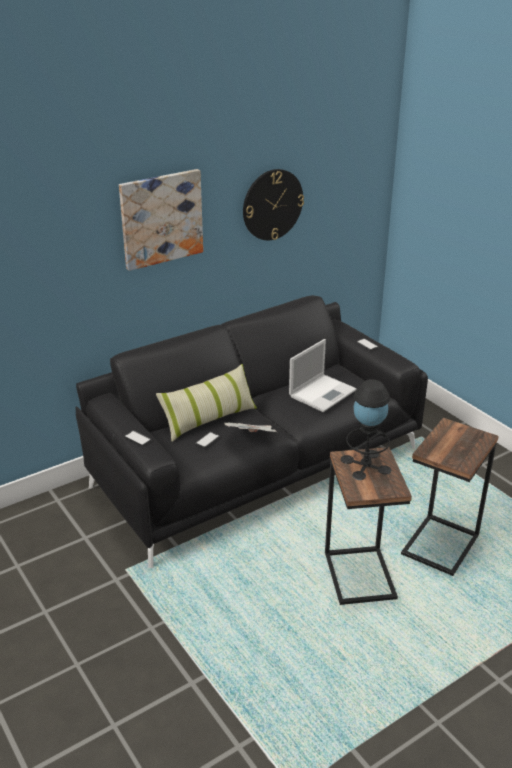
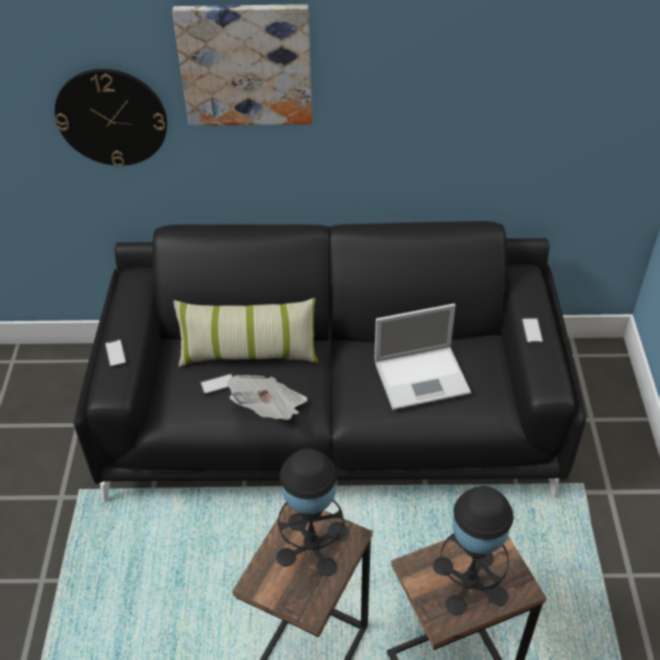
camera: 35 degrees right, 15 degrees up
wall clock [243,169,304,240] -> wall clock moved to [55,69,167,167]
none -> black table lamp [433,486,514,615]

